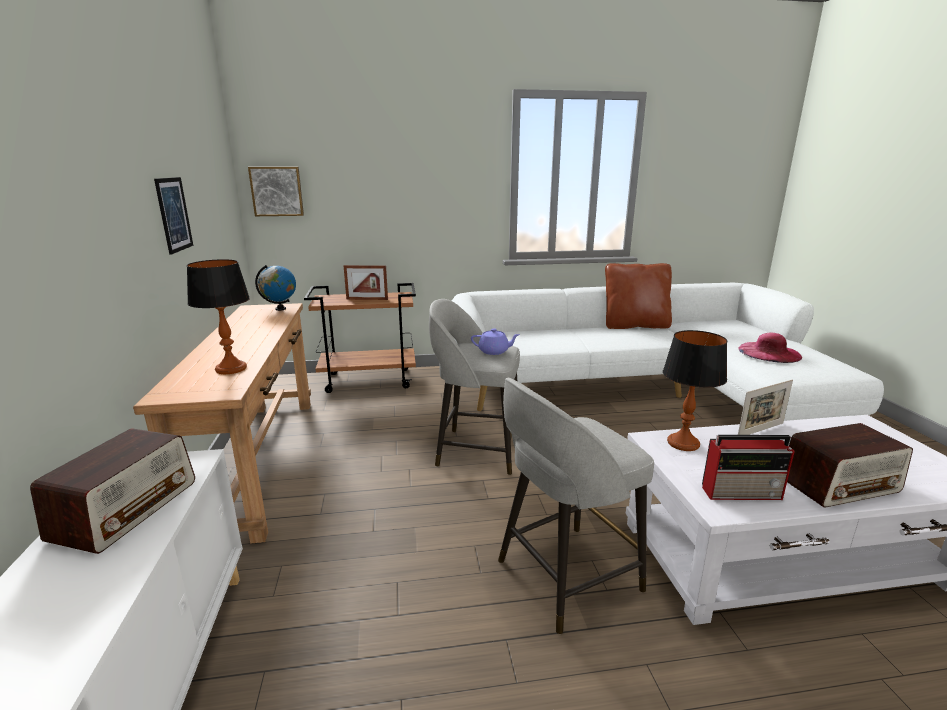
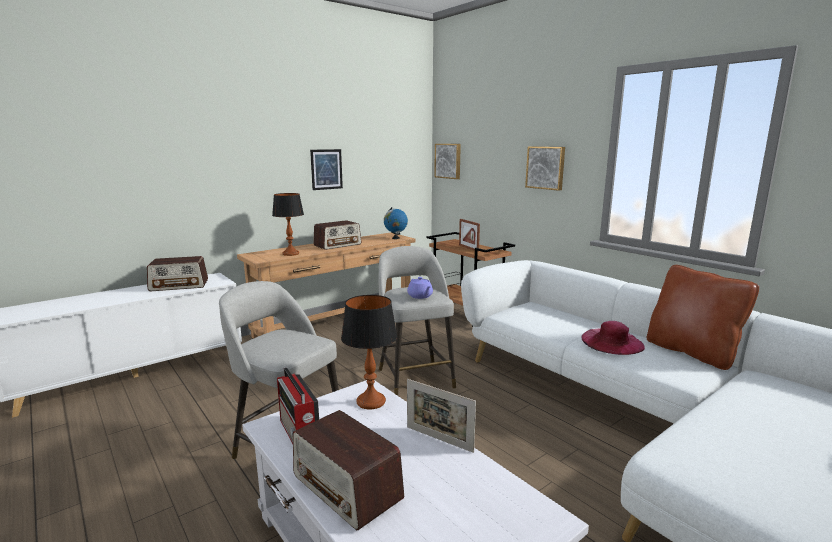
camera: 60 degrees right, 5 degrees down
pink hat [738,333,802,363] -> pink hat moved to [581,321,645,355]
none -> radio [313,220,361,250]
none -> picture [525,146,565,191]

